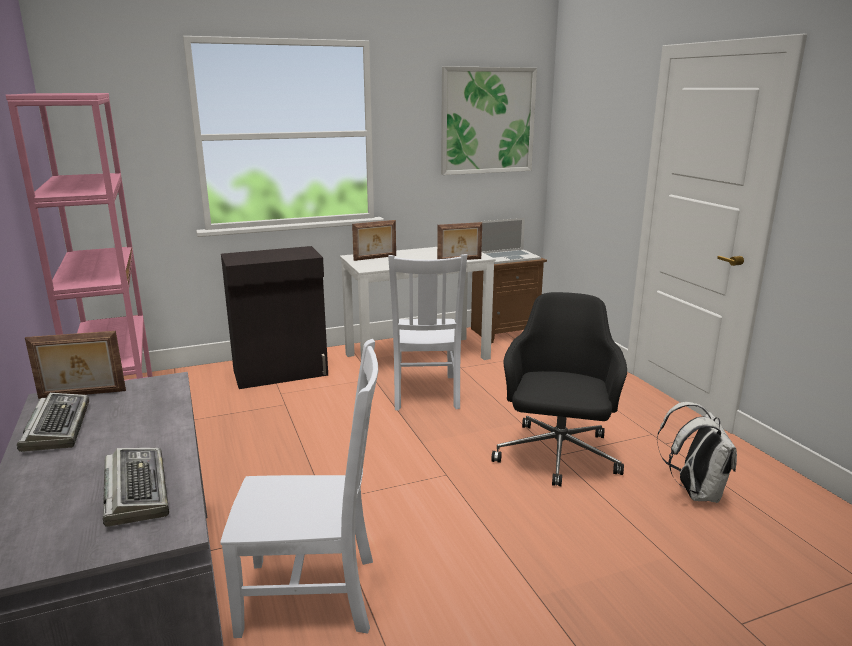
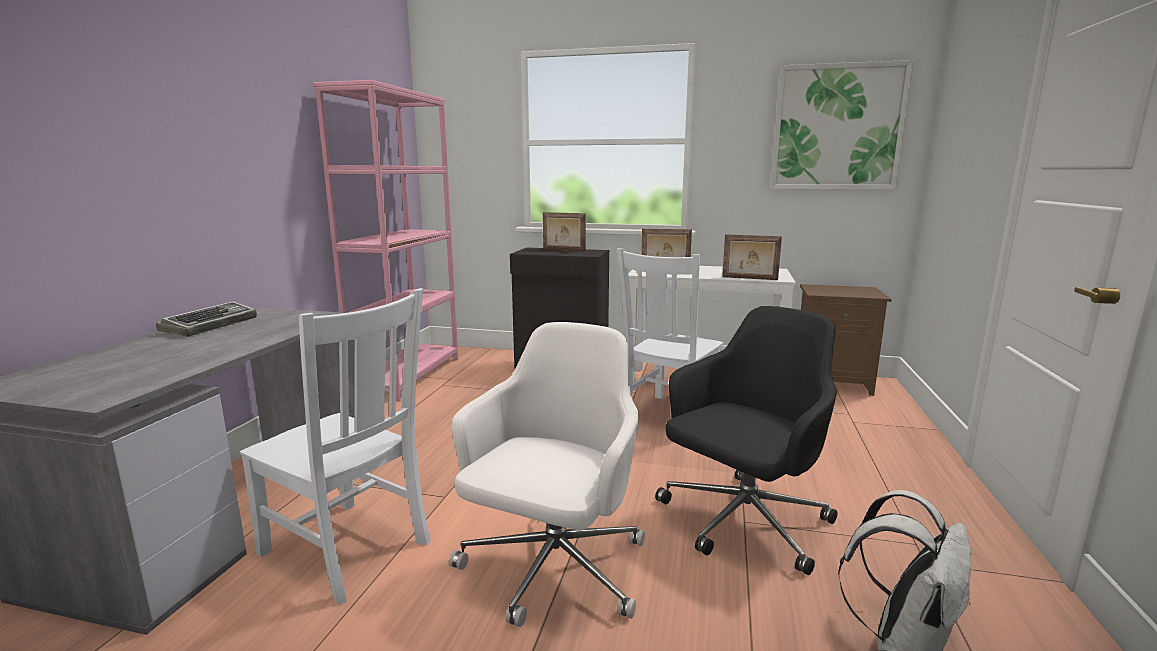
camera: 35 degrees right, 5 degrees down
picture frame [25,331,126,399] -> picture frame moved to [543,212,586,251]
keyboard [103,448,169,527] -> none
laptop [479,218,541,264] -> none
none -> white office chair [449,322,645,627]

